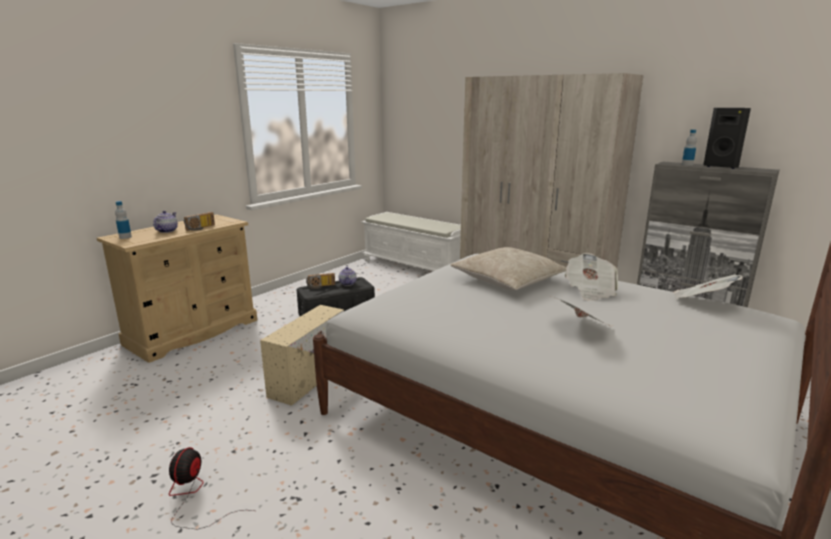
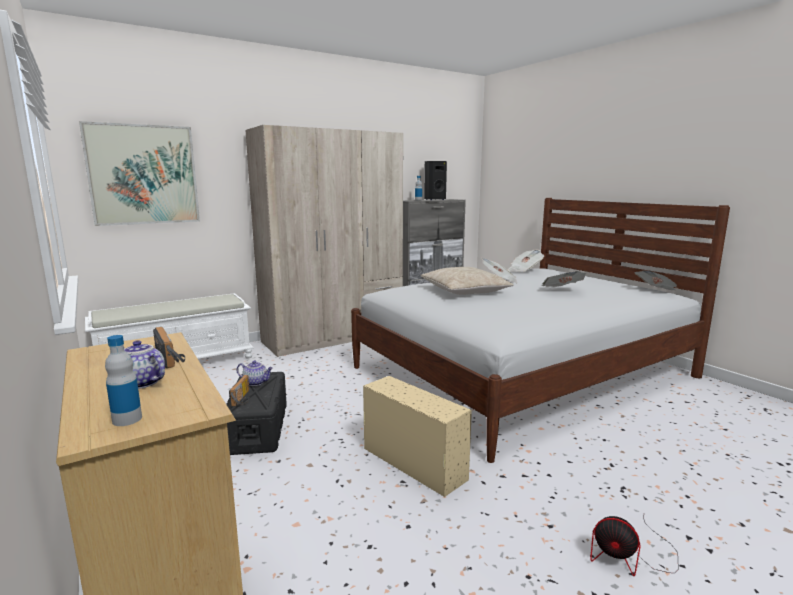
camera: 70 degrees left, 5 degrees down
none -> picture [79,121,200,226]
none -> newspaper [635,271,678,290]

